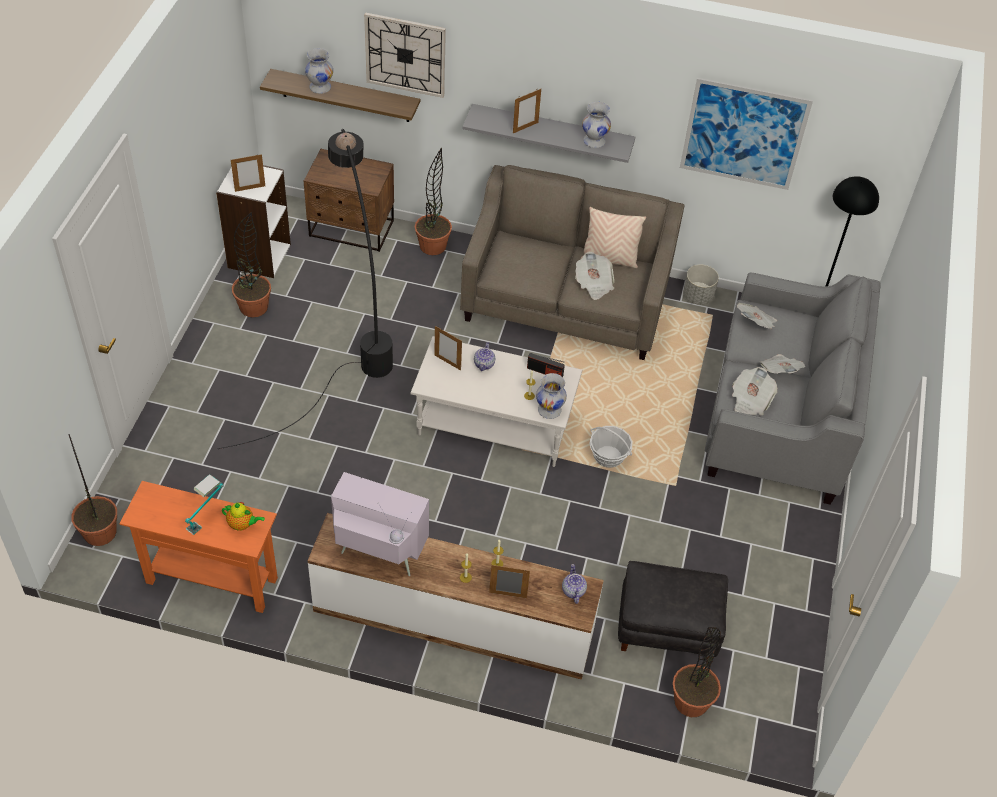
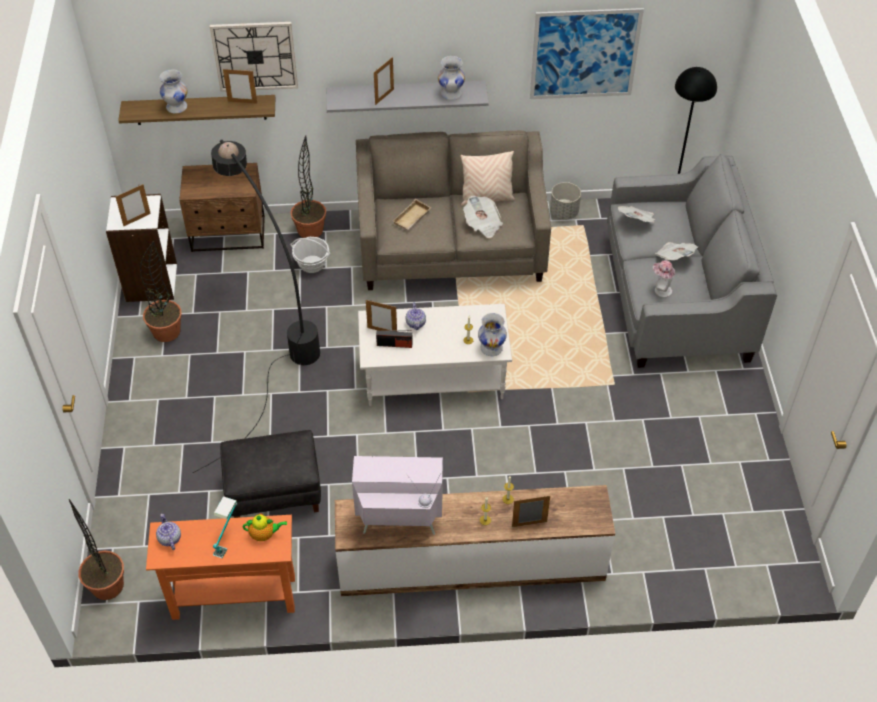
camera: 15 degrees left, 0 degrees up
radio [527,353,565,377] -> radio moved to [376,330,413,348]
teapot [562,564,587,604] -> teapot moved to [156,514,181,550]
basket [590,426,632,468] -> basket moved to [290,237,331,273]
black ottoman [618,561,728,662] -> black ottoman moved to [220,430,321,518]
potted plant [673,627,721,717] -> none
newspaper [732,367,778,416] -> hat [653,260,675,297]
none -> picture frame [223,68,257,104]
none -> beige tray [392,199,431,230]

